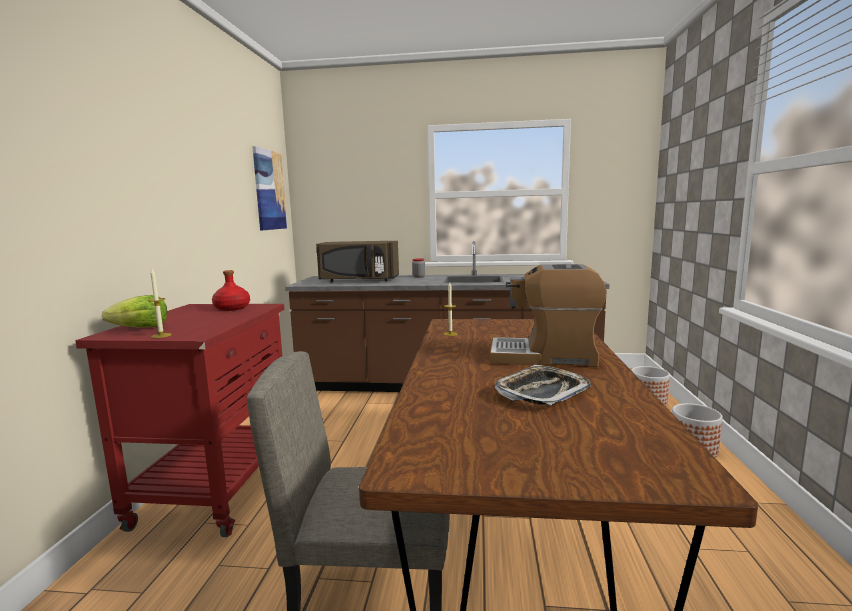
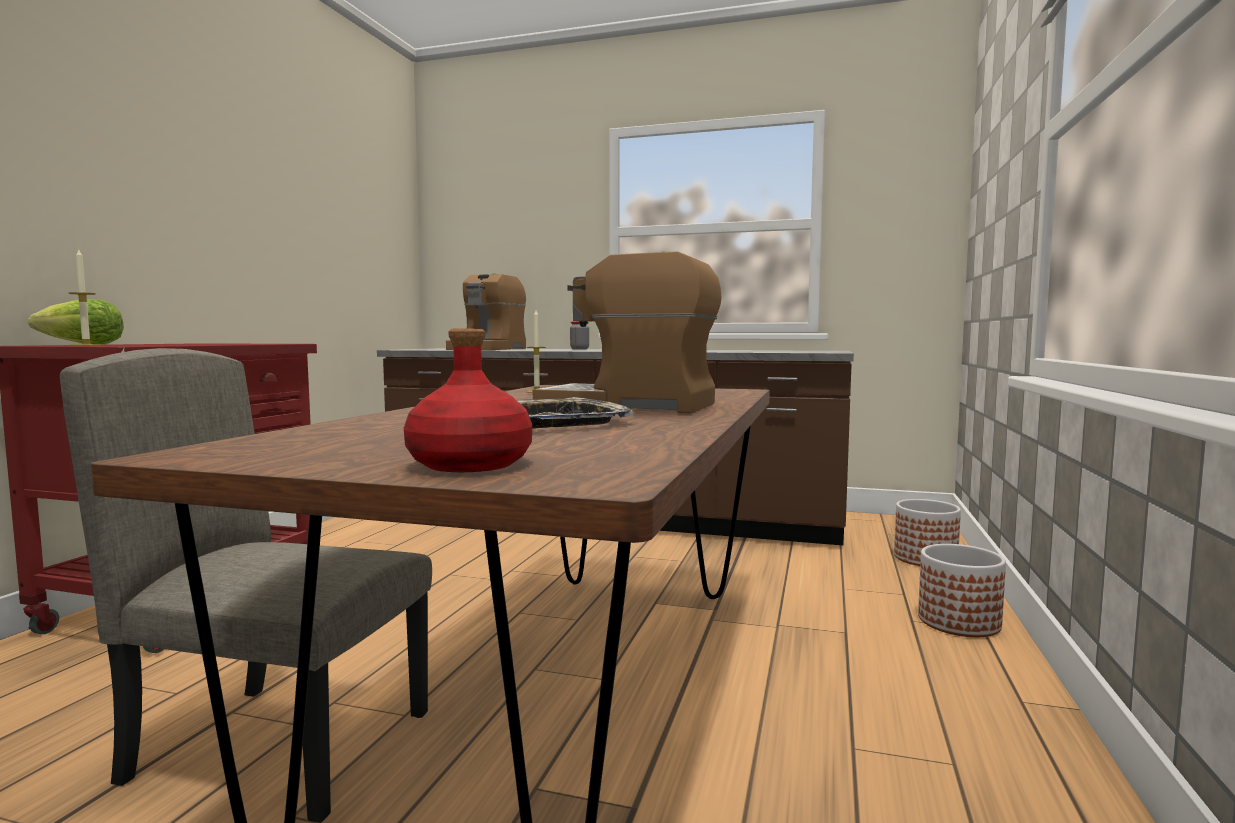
camera: 10 degrees right, 5 degrees down
red bottle [212,270,250,311] -> red bottle moved to [404,329,532,472]
picture [252,146,287,230] -> none
brown microwave [316,241,399,282] -> coffee machine [446,274,526,350]

